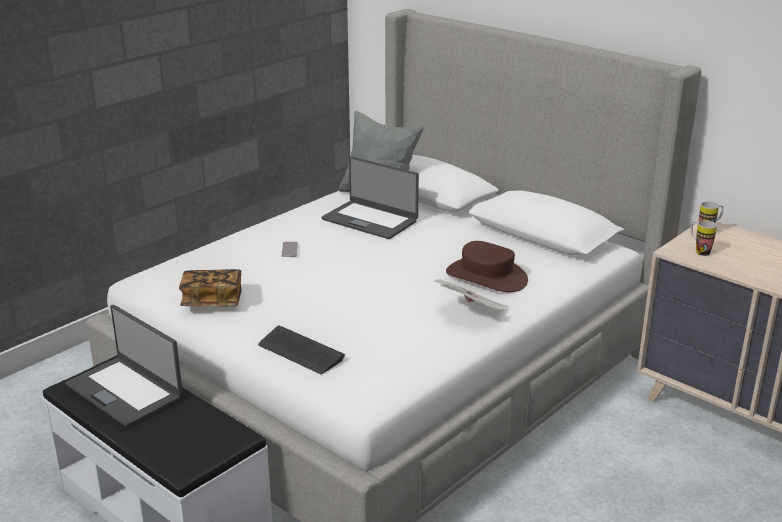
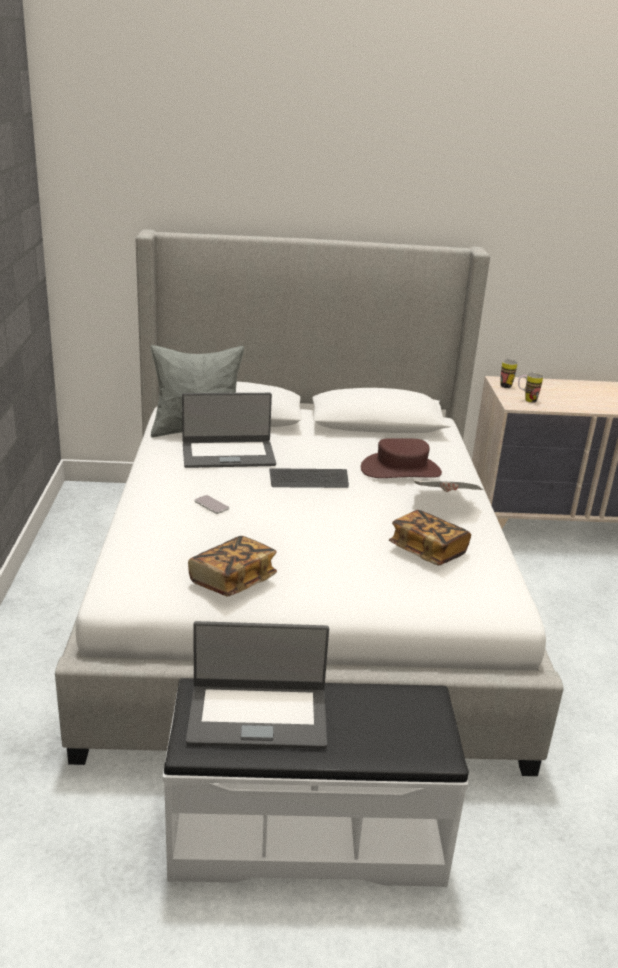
camera: 45 degrees left, 0 degrees up
keyboard [258,326,345,374] -> keyboard moved to [269,468,349,488]
none -> book [389,510,471,565]

